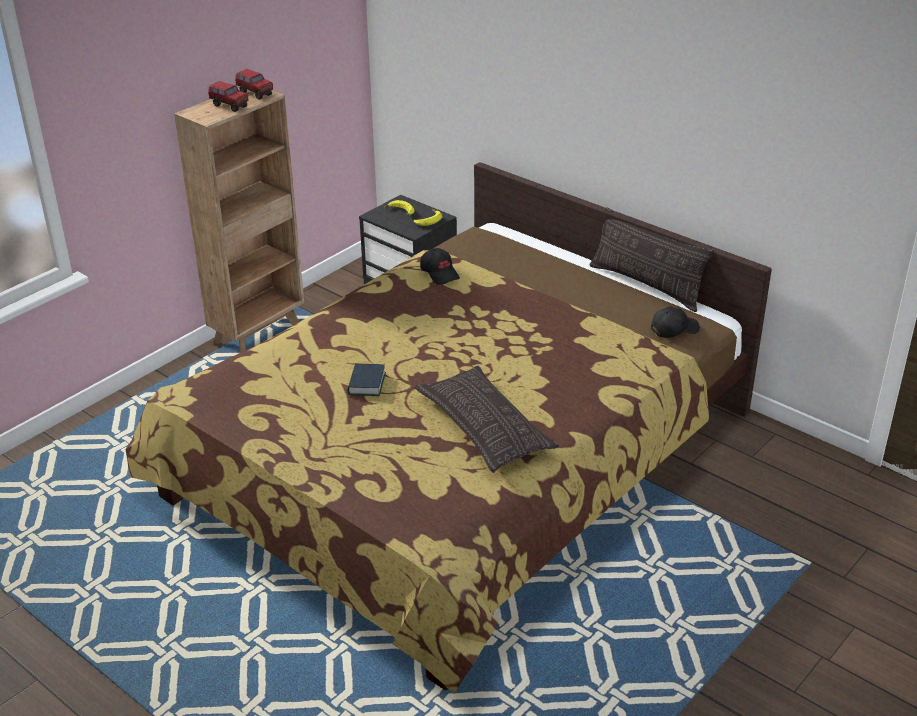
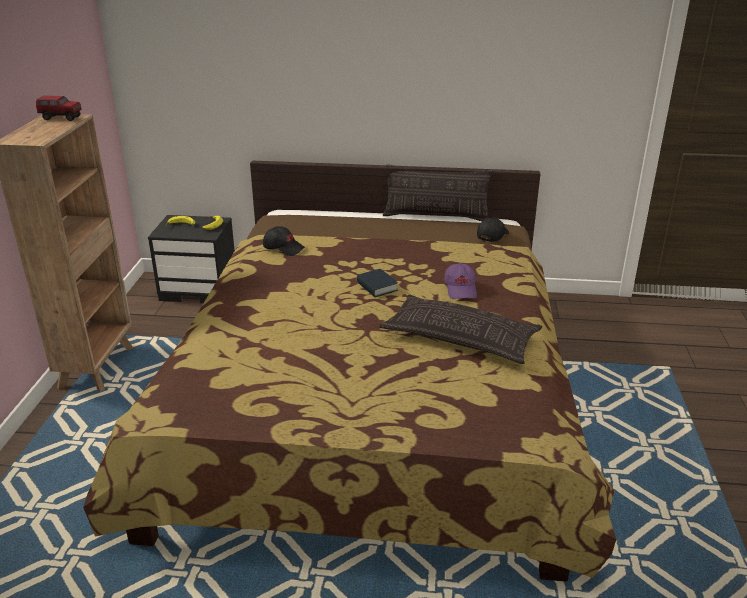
camera: 35 degrees left, 5 degrees down
toy truck [208,81,248,112] -> none
book [348,363,386,396] -> book moved to [357,269,398,297]
none -> purple cap [444,263,477,299]

